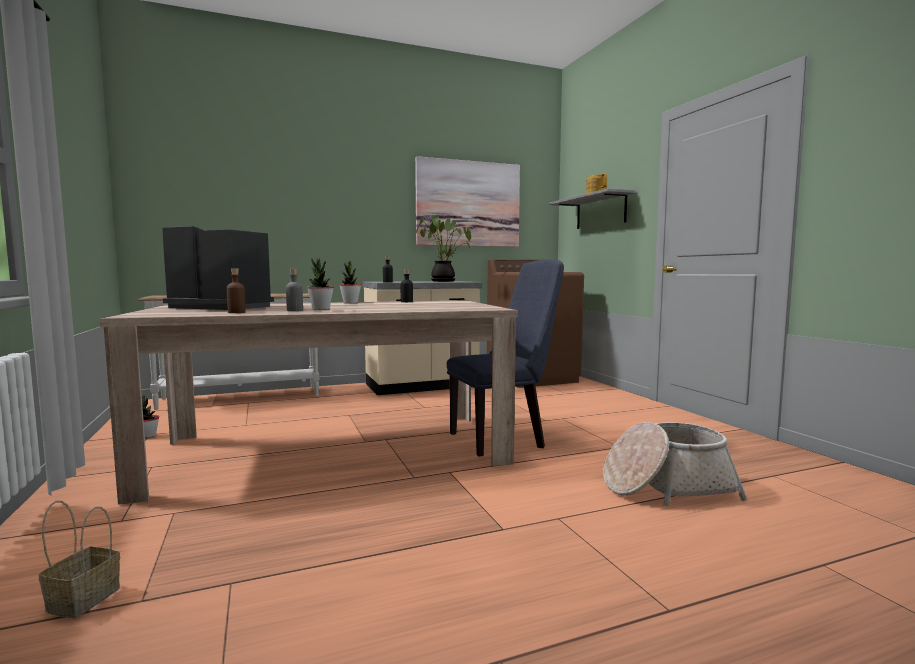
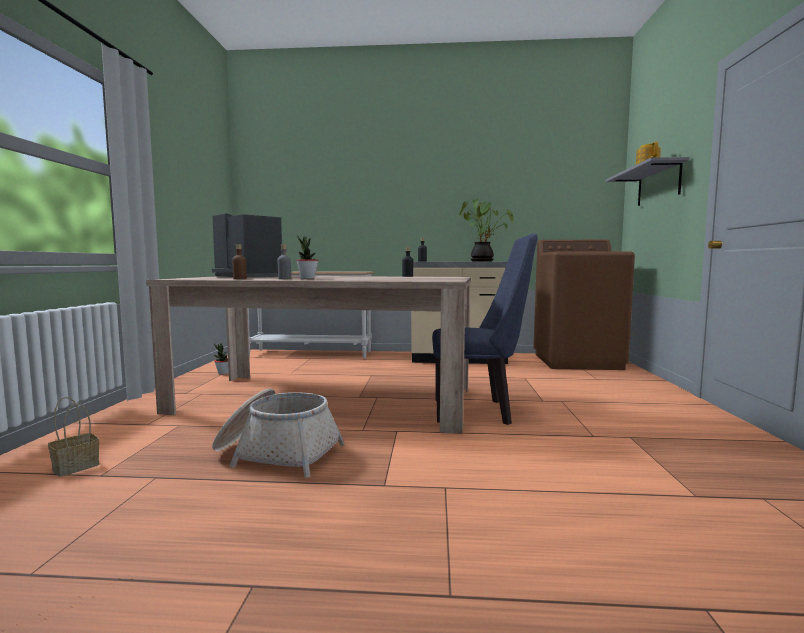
camera: 25 degrees right, 0 degrees up
potted plant [339,261,361,303] -> none
picture [415,156,520,247] -> none
basket [603,422,747,507] -> basket moved to [212,388,345,478]

